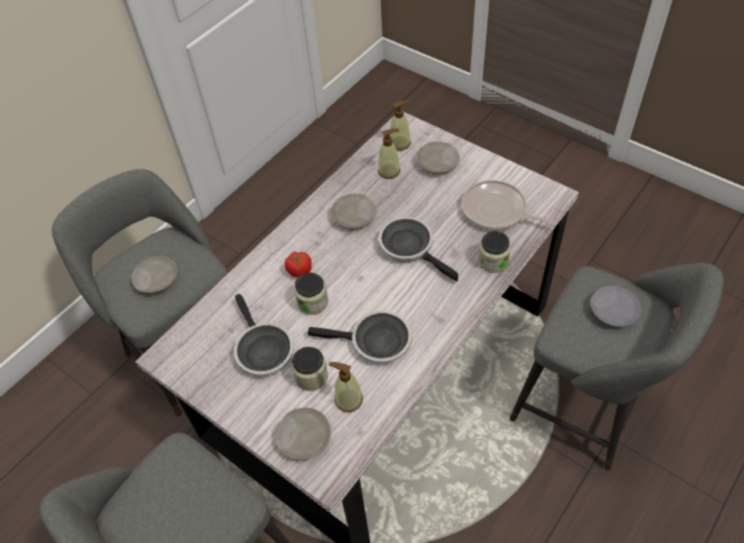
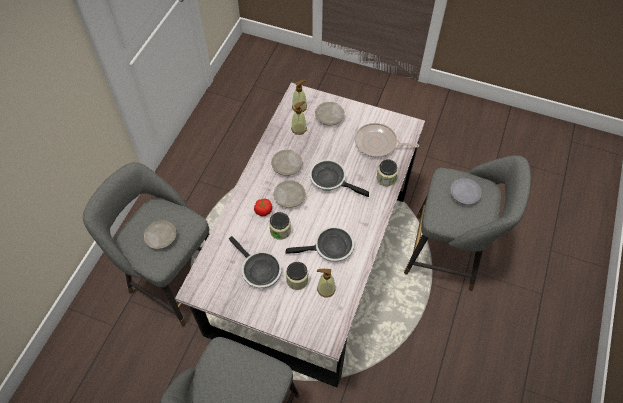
camera: 20 degrees left, 5 degrees up
beige plate [275,408,331,460] -> beige plate moved to [273,180,306,208]

